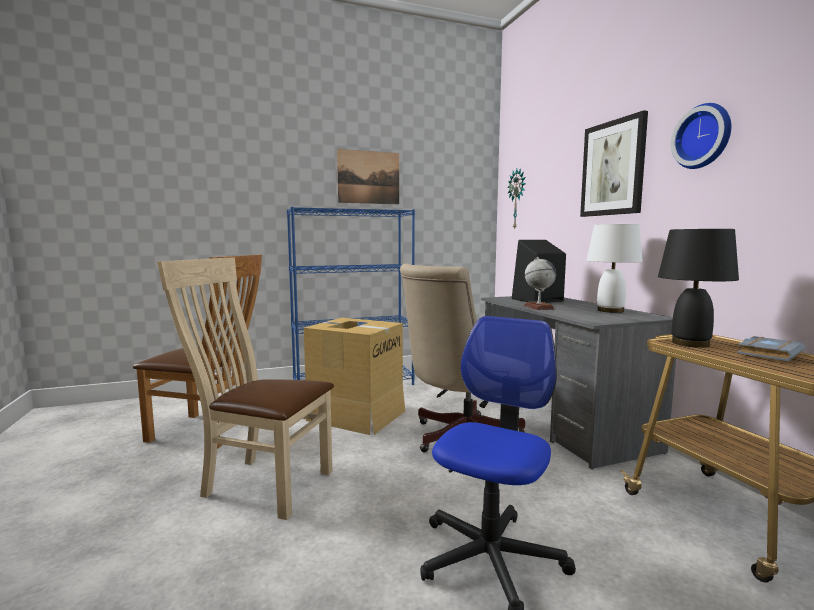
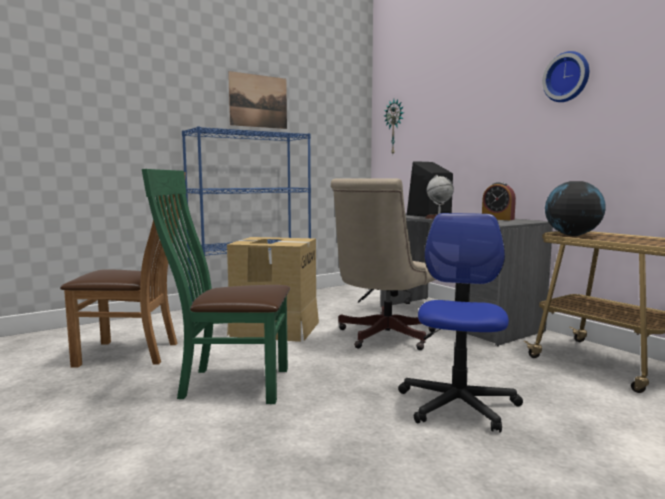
camera: 15 degrees left, 0 degrees up
beige chair [157,257,334,520] -> green chair [142,169,290,404]
picture [580,110,648,217] -> none
white table lamp [586,224,643,313] -> alarm clock [482,182,516,220]
black table lamp [658,229,739,348] -> globe [545,181,606,236]
grey book [737,336,805,361] -> none

